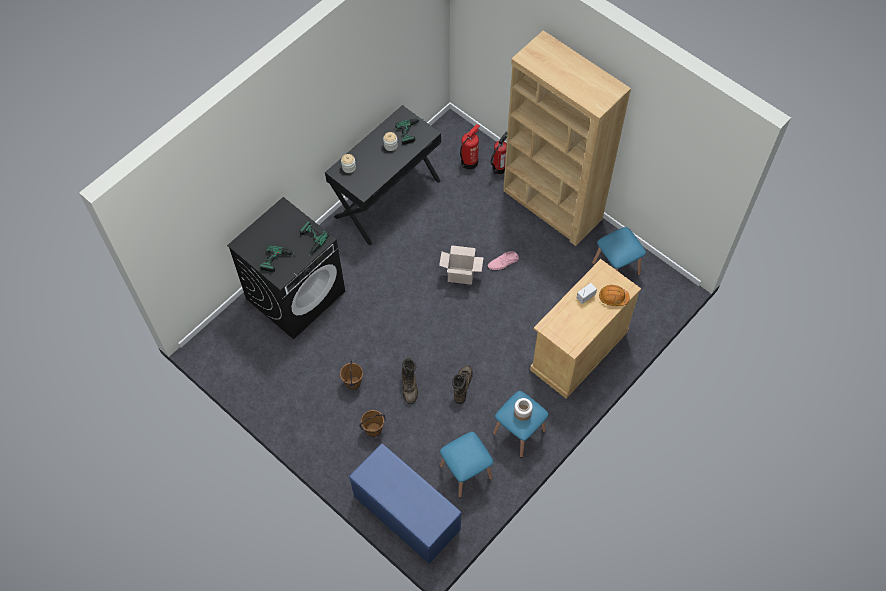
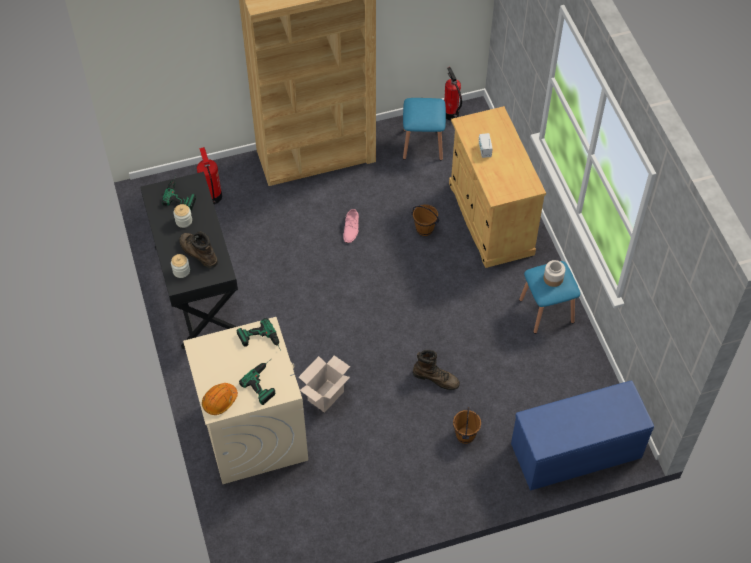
camera: 60 degrees left, 5 degrees down
black washing machine [227,197,345,339] -> beige washing machine [183,317,308,484]
brown bucket [340,360,363,390] -> brown bucket moved to [411,204,439,236]
cardboard box [439,245,484,285] -> cardboard box moved to [299,355,350,413]
blue stool [440,432,493,498] -> none
brown boot [452,366,473,404] -> brown boot moved to [179,231,218,268]
fire extinguisher [491,132,508,174] -> fire extinguisher moved to [444,67,462,120]
orange hard hat [599,285,630,306] -> orange hard hat moved to [202,383,238,415]

